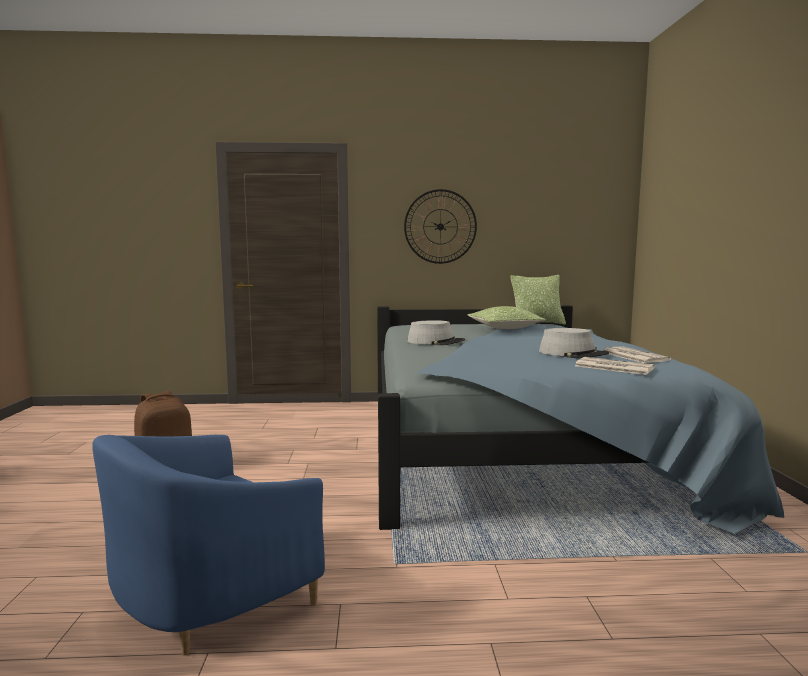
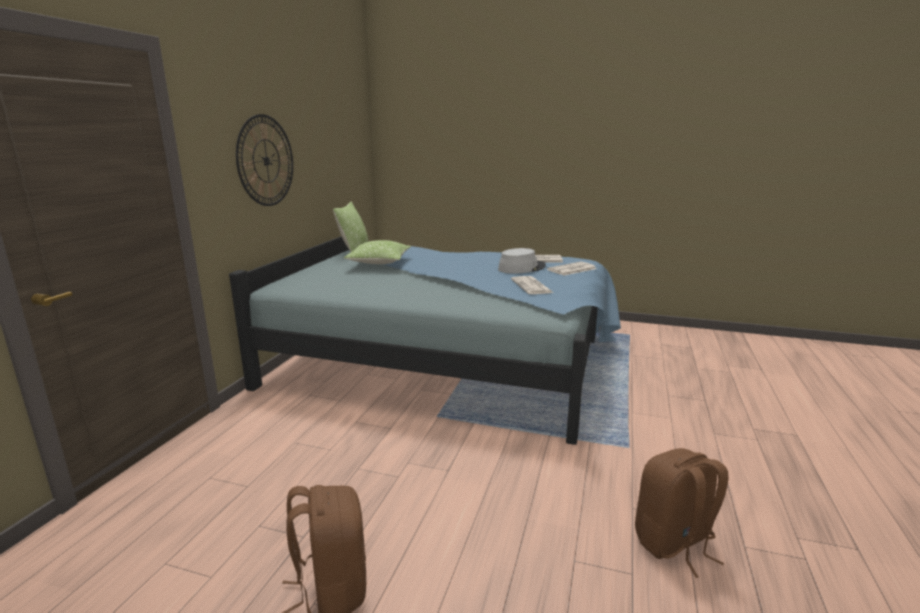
camera: 70 degrees left, 10 degrees up
blue armchair [92,435,325,655] -> brown backpack [635,448,729,578]
grey hat [407,320,465,345] -> none
none -> newspaper [511,276,553,294]

